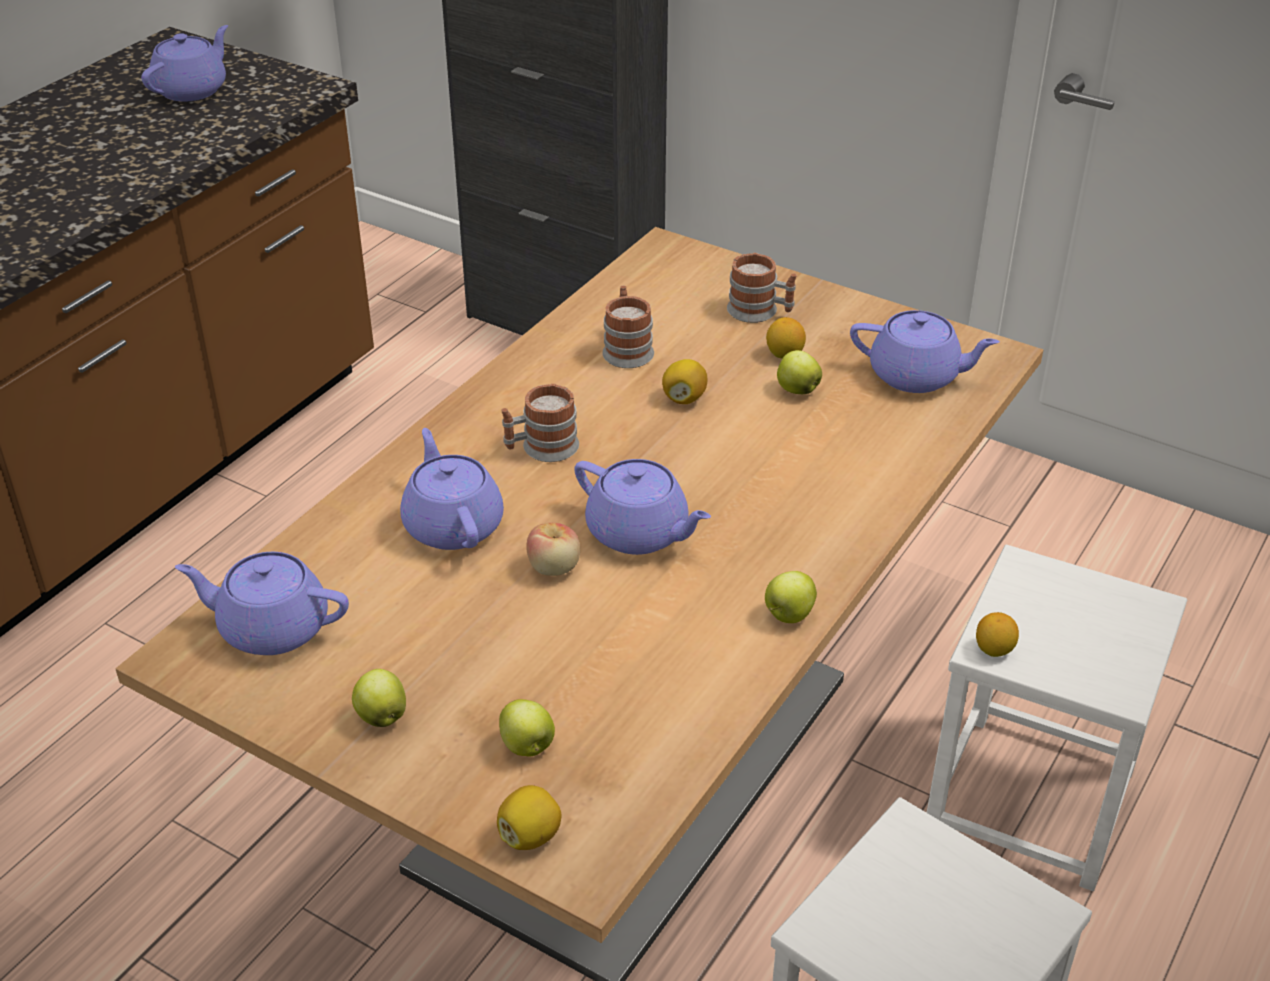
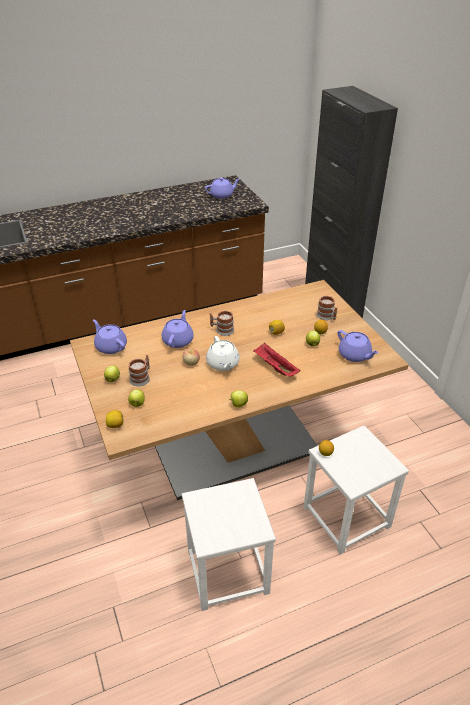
camera: 35 degrees right, 0 degrees up
purple teapot [574,459,711,555] -> white teapot [206,336,240,371]
mug [602,286,654,368] -> mug moved to [129,355,150,387]
none -> red tray [253,342,300,377]

